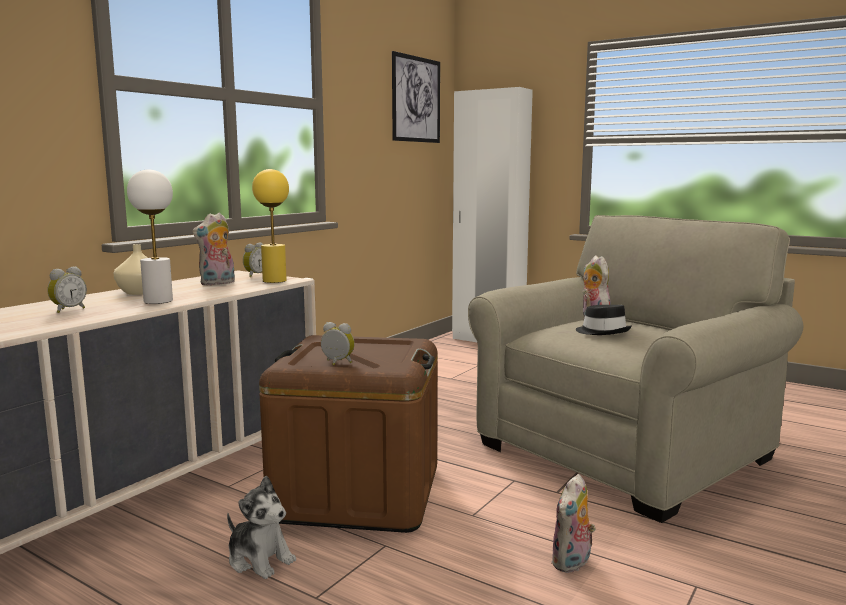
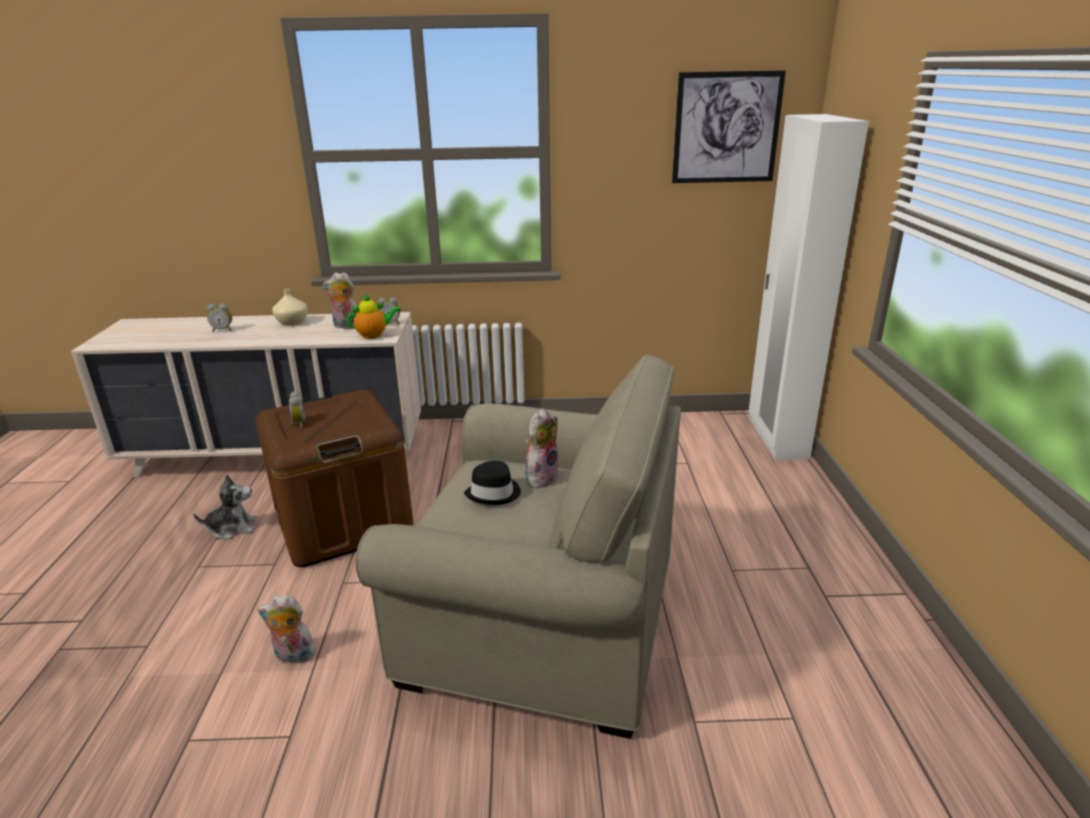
camera: 55 degrees right, 15 degrees up
white table lamp [127,169,173,304] -> none
plush toy [227,476,296,579] -> plush toy turned 105 degrees counterclockwise [193,474,256,539]
yellow table lamp [252,169,289,283] -> teapot [347,293,401,339]

